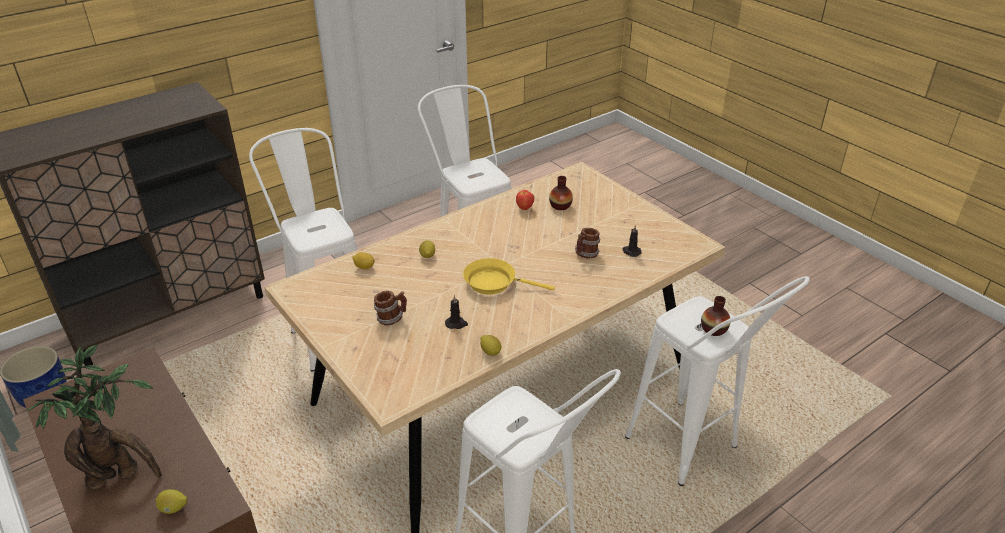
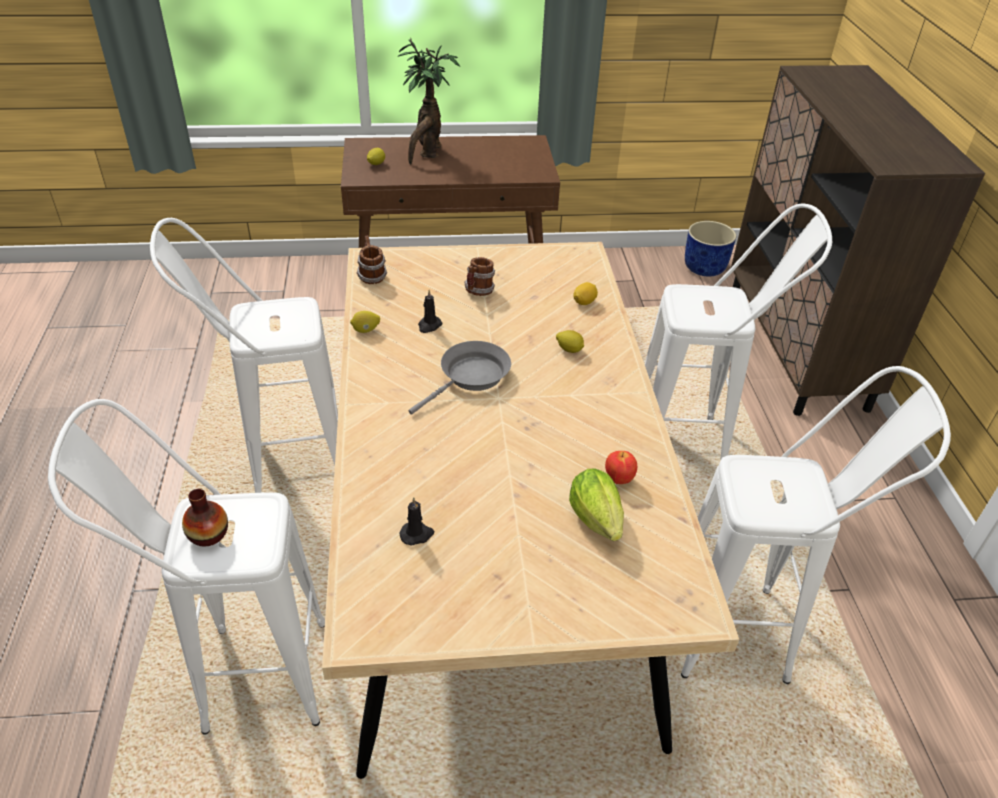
camera: 120 degrees right, 5 degrees up
yellow frying pan [463,258,555,295] -> grey frying pan [408,341,511,415]
vase [549,176,573,210] -> lettuce [569,468,624,541]
mug [575,228,601,259] -> mug moved to [357,236,387,284]

